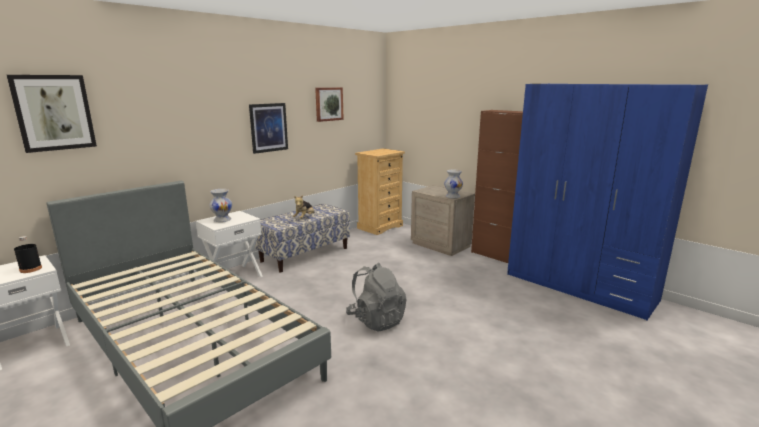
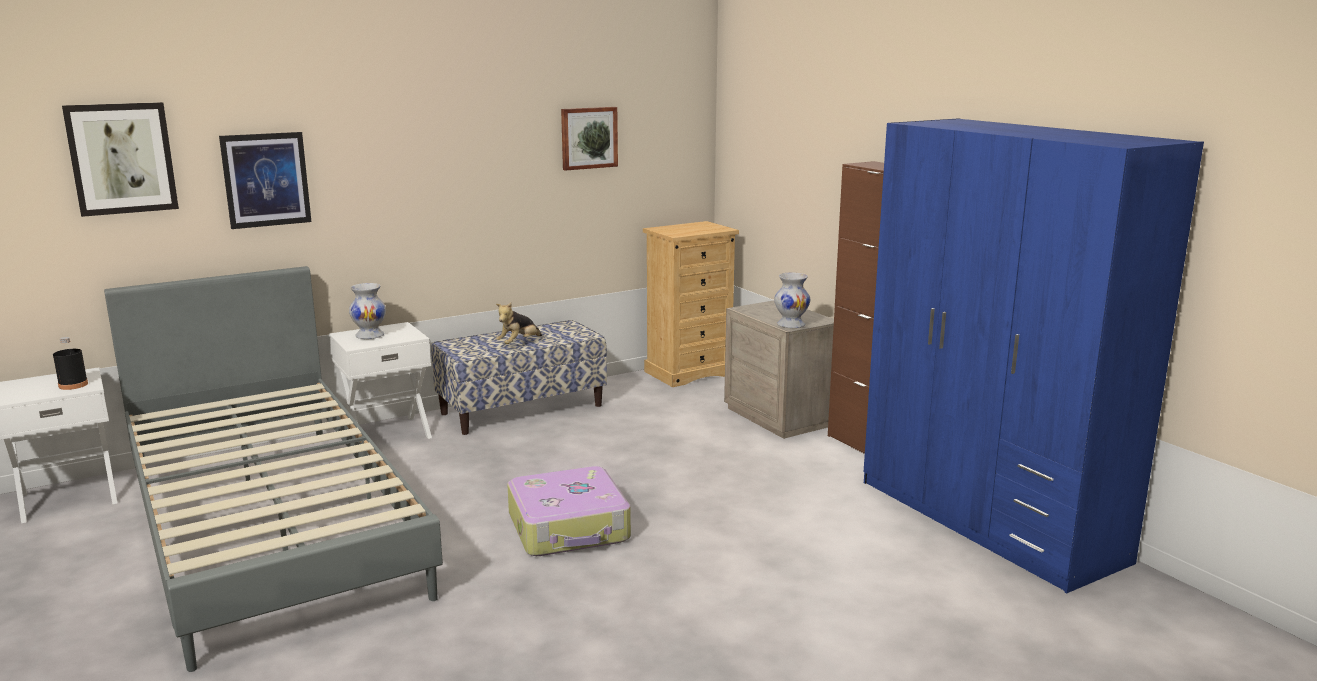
camera: 15 degrees right, 0 degrees up
picture [249,103,288,154] -> picture moved to [219,132,312,229]
grey backpack [346,263,407,332] -> suitcase [507,466,631,556]

